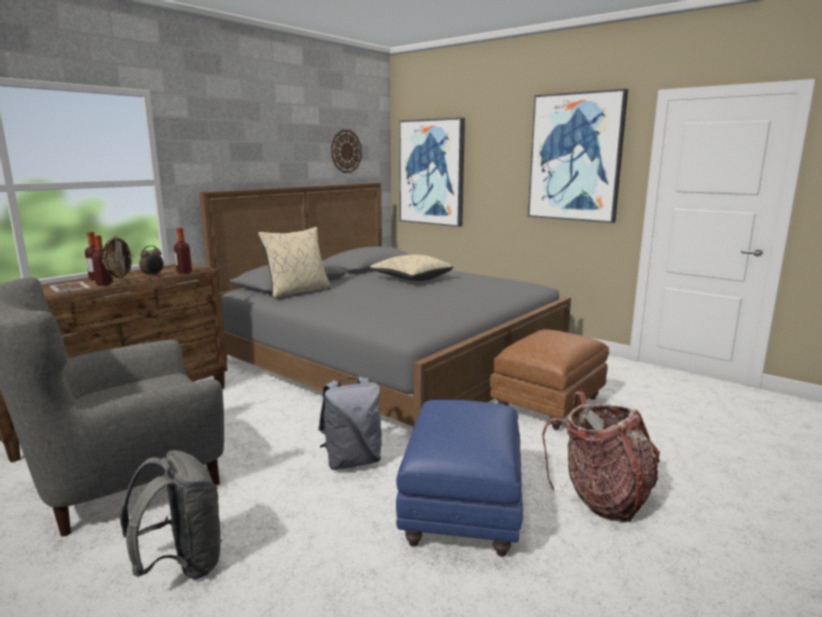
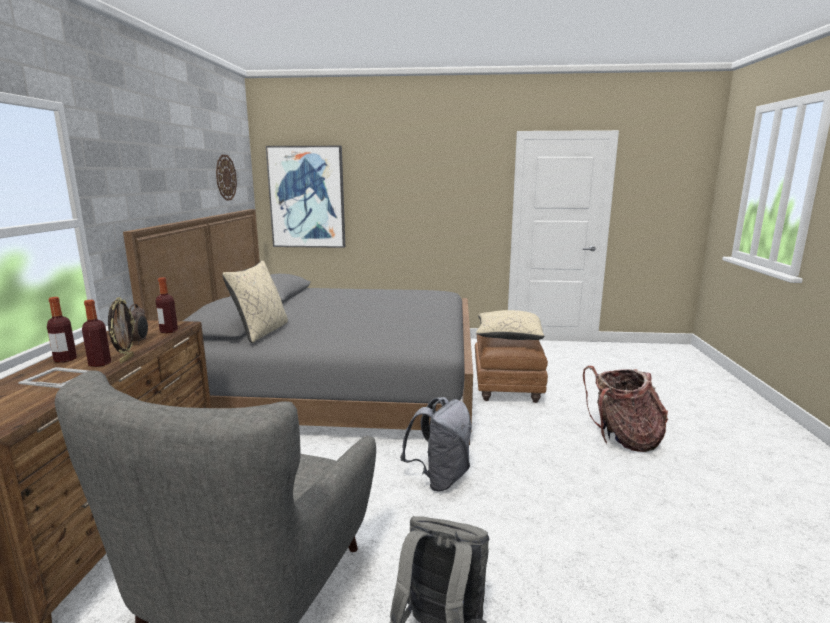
camera: 35 degrees left, 0 degrees up
beige pillow [370,255,453,281] -> beige pillow moved to [476,310,545,340]
blue ottoman [396,400,523,557] -> none
picture [528,89,628,223] -> none

